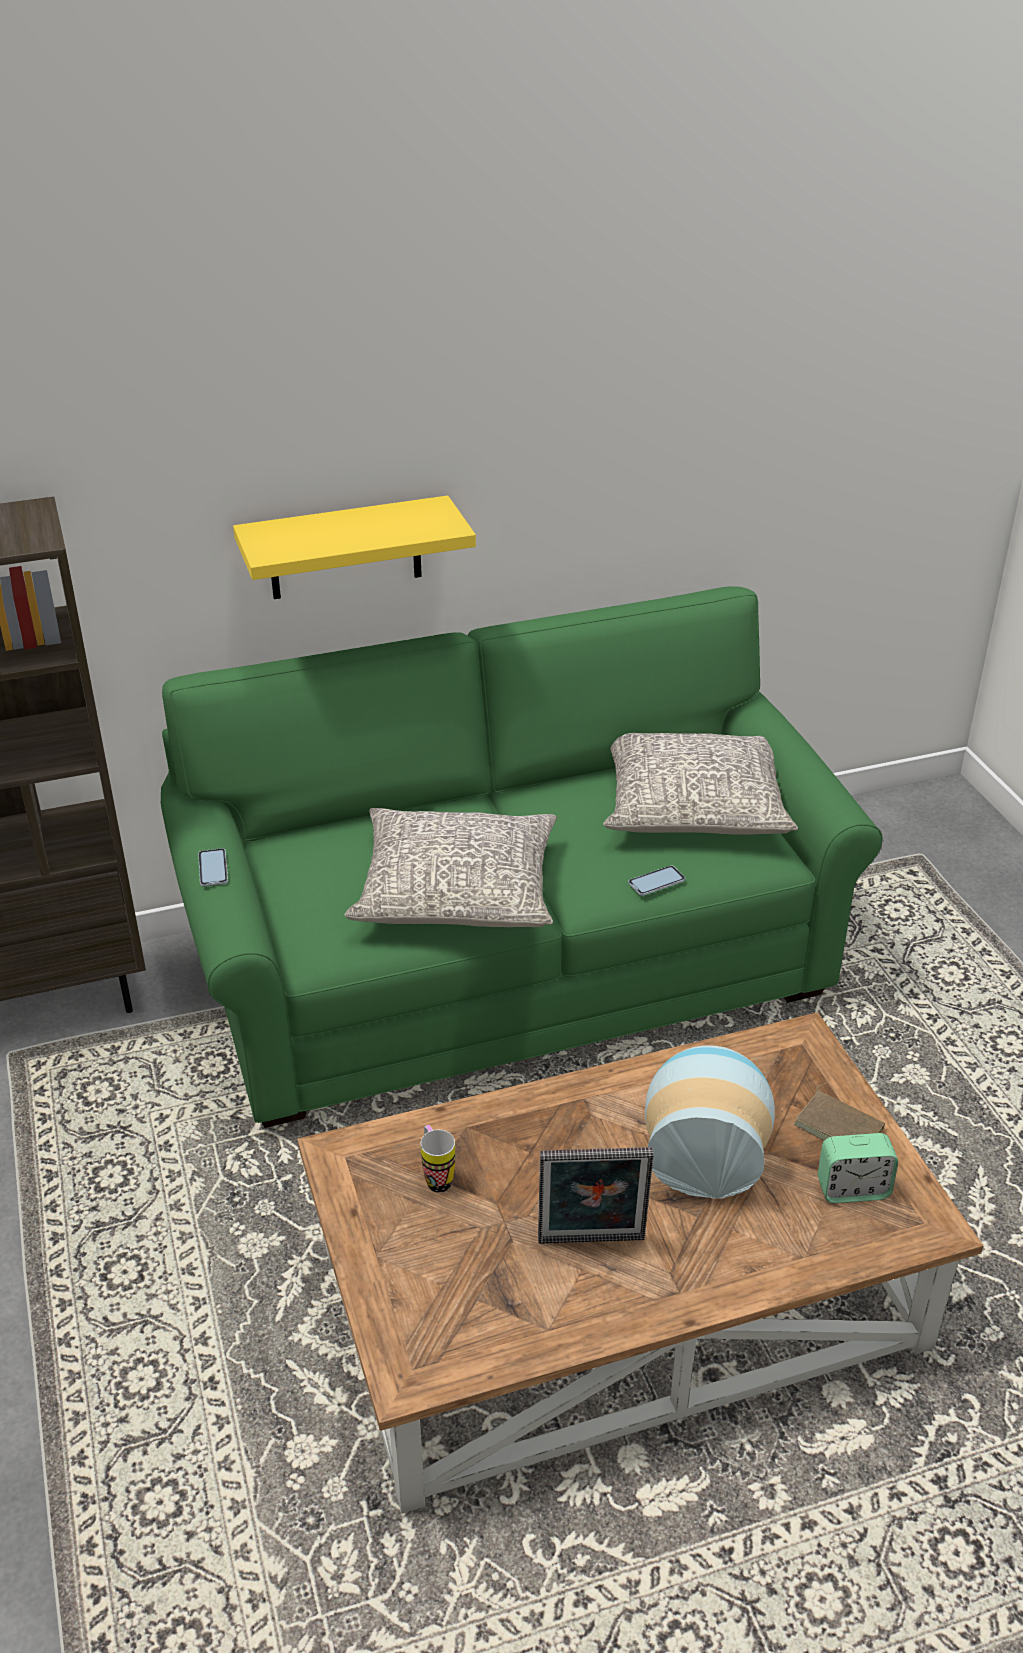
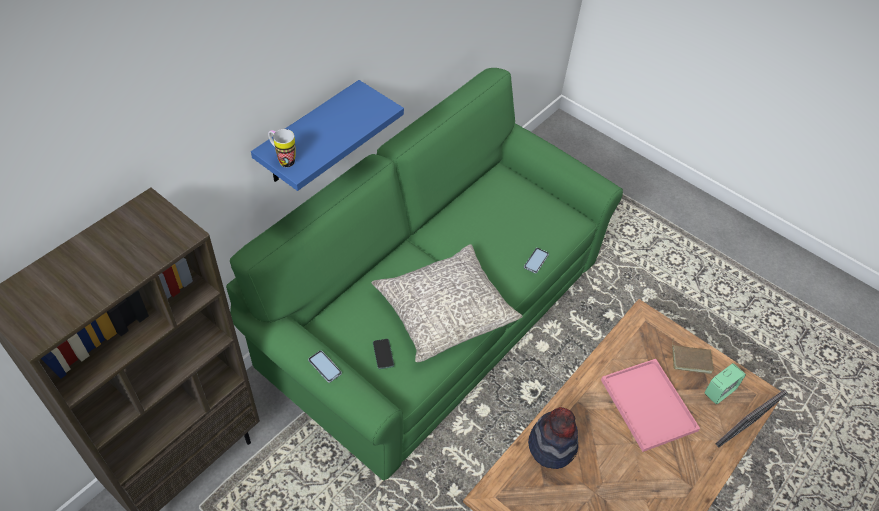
camera: 35 degrees left, 15 degrees up
yellow shelf [233,496,476,599] -> blue shelf [251,80,404,191]
mug [421,1125,455,1193] -> mug moved to [268,129,296,167]
picture frame [538,1147,653,1244] -> picture frame moved to [715,389,788,448]
grey pillow [603,733,798,835] -> none
vase [645,1045,775,1199] -> pink tray [601,359,700,452]
none -> phone [373,339,394,369]
none -> hat [528,407,578,469]

